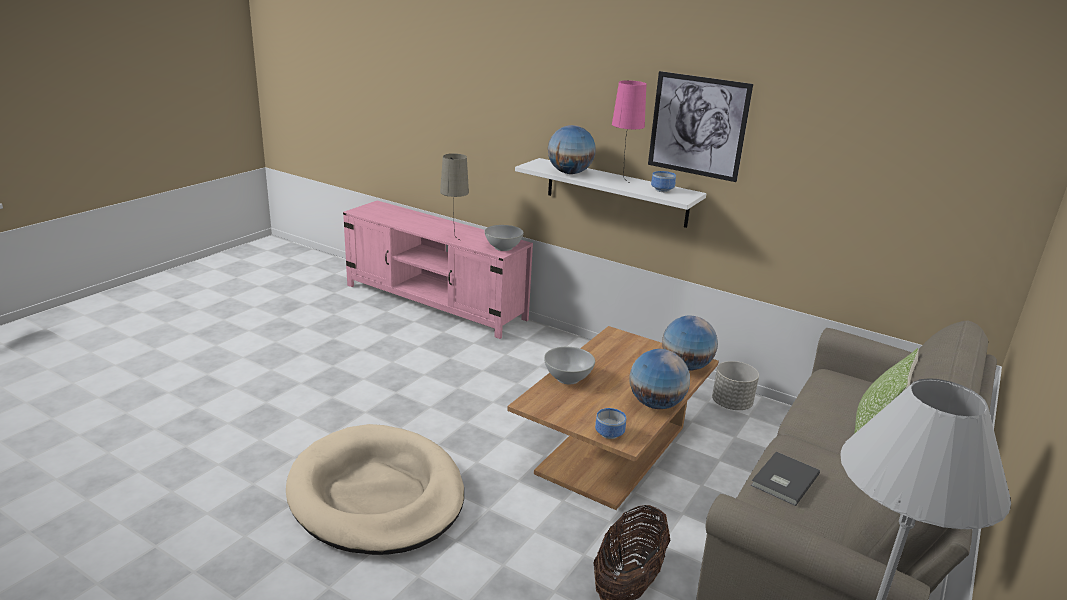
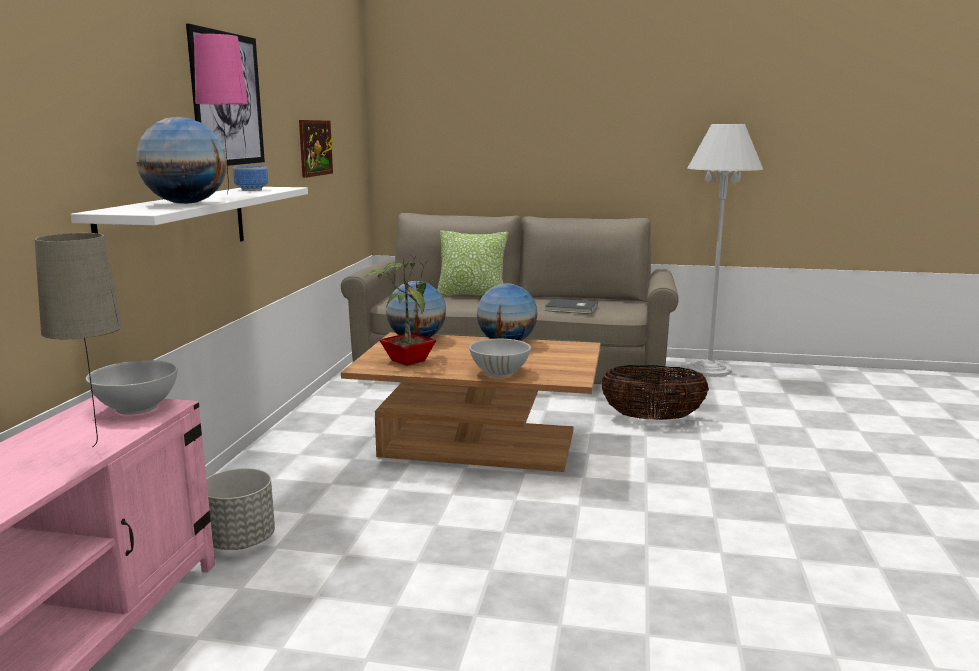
camera: 110 degrees left, 10 degrees down
beige dog bed [286,424,464,555] -> none
bowl [595,408,626,439] -> none
grey planter [712,361,759,410] -> grey planter moved to [206,468,275,550]
none -> picture [299,120,333,178]
none -> potted plant [364,255,436,366]

